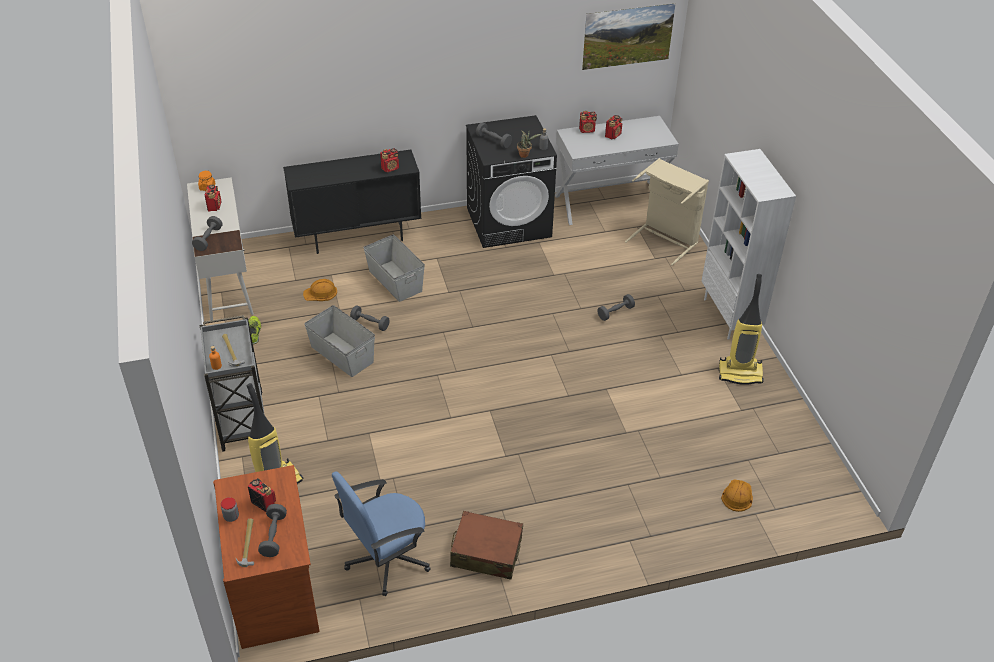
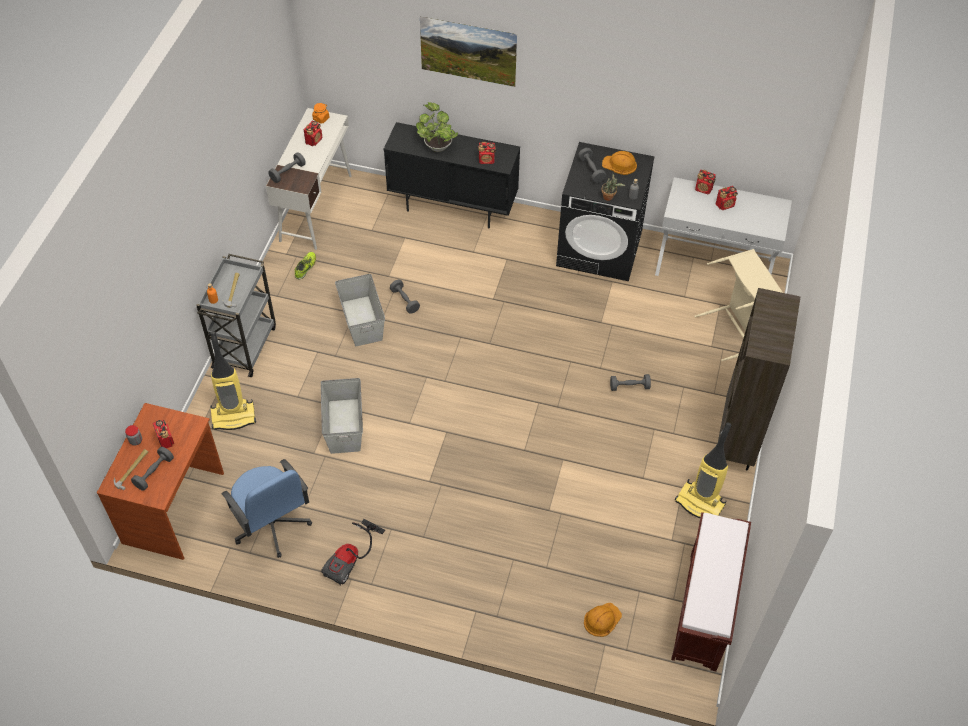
camera: 30 degrees right, 10 degrees up
orange hard hat [303,279,337,301] -> orange hard hat moved to [602,151,637,175]
blue office chair [332,472,431,596] -> blue office chair turned 120 degrees counterclockwise [222,459,312,558]
grey storage box [363,235,425,302] -> grey storage box moved to [321,378,363,454]
brown suitcase [450,511,523,580] -> vacuum cleaner [321,519,385,585]
picture [582,3,676,70] -> picture moved to [420,16,517,87]
white bookcase [702,149,796,340] -> brown bookcase [718,288,800,470]
none -> potted plant [416,102,458,152]
none -> brown bench [671,512,751,672]

